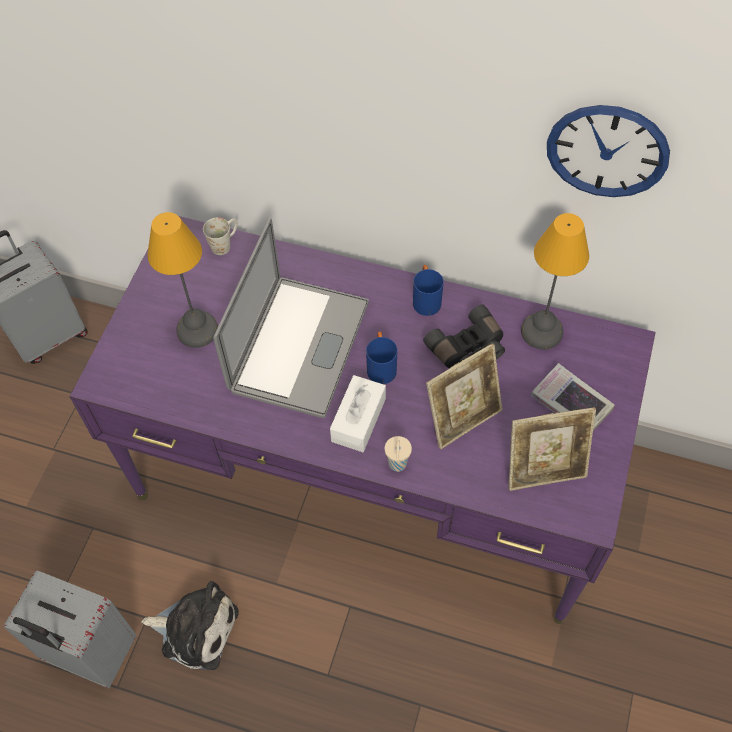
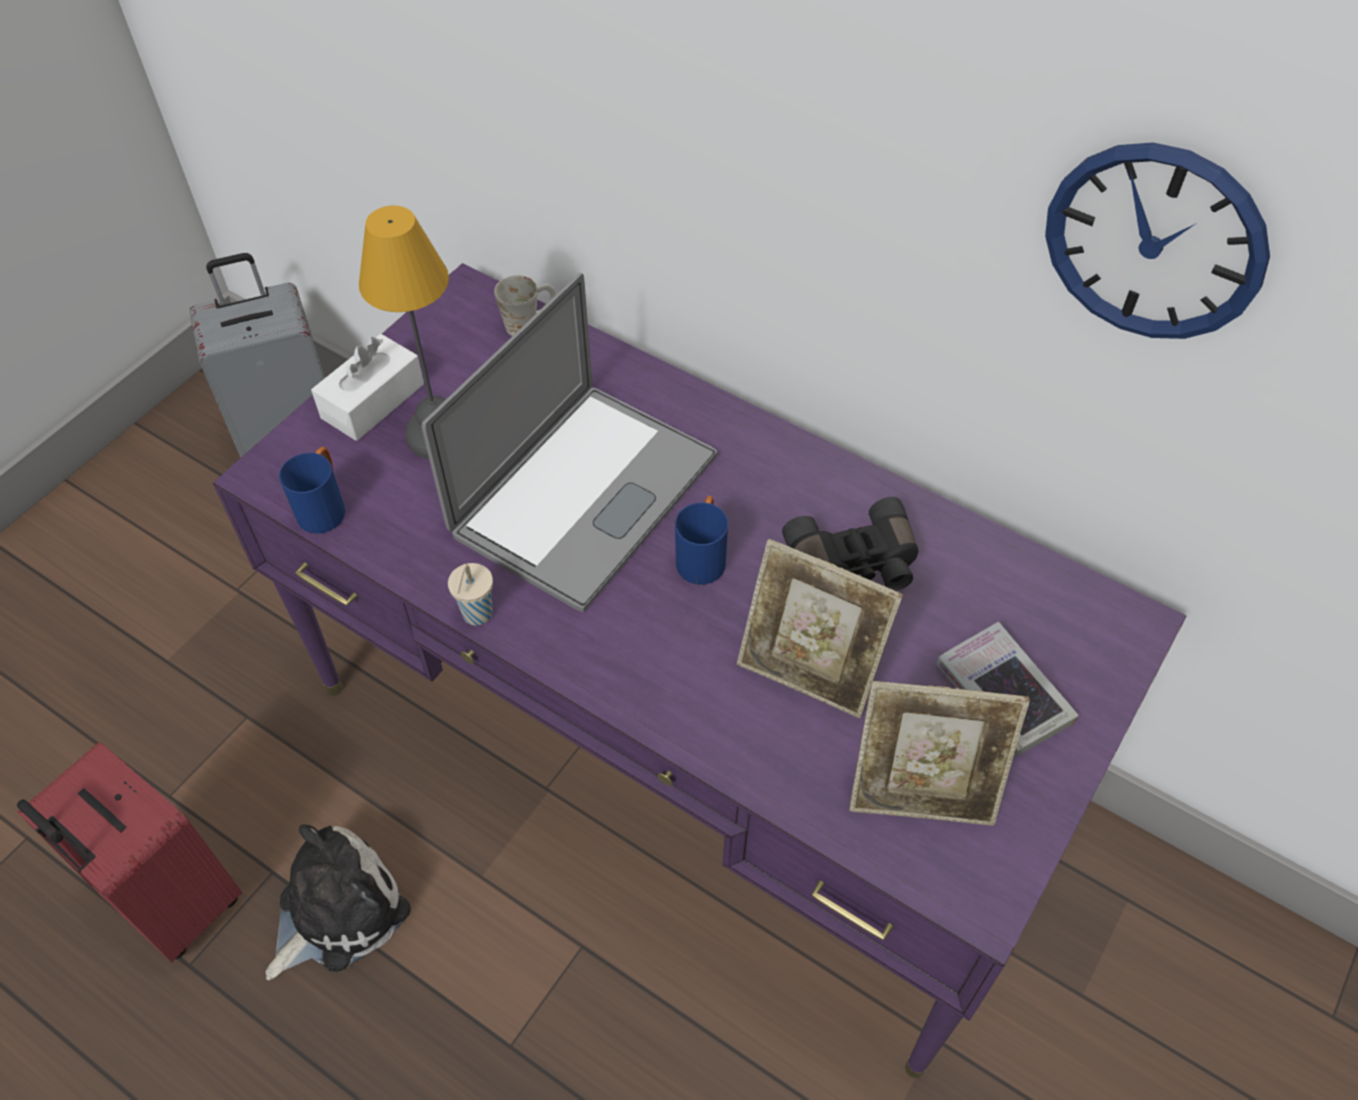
camera: 15 degrees right, 5 degrees down
grey suitcase [3,570,136,688] -> red suitcase [17,742,242,962]
plush toy [141,581,239,670] -> plush toy turned 75 degrees counterclockwise [266,824,411,980]
white tissue box [330,375,386,452] -> white tissue box moved to [311,334,424,441]
beige cup [385,436,412,472] -> beige cup moved to [448,563,493,626]
blue mug [413,265,444,316] -> blue mug moved to [279,447,345,533]
picture frame [426,343,503,449] -> picture frame turned 45 degrees clockwise [737,539,903,718]
table lamp [521,213,589,349] -> none

